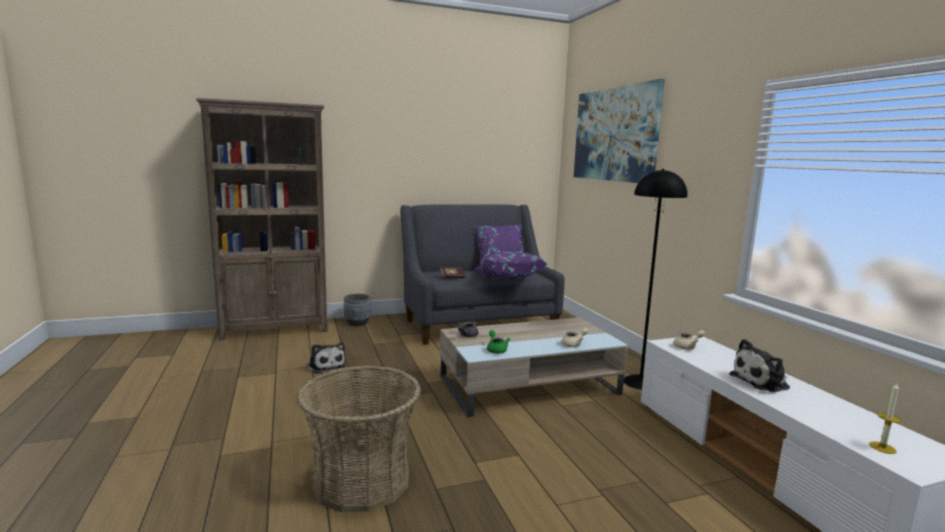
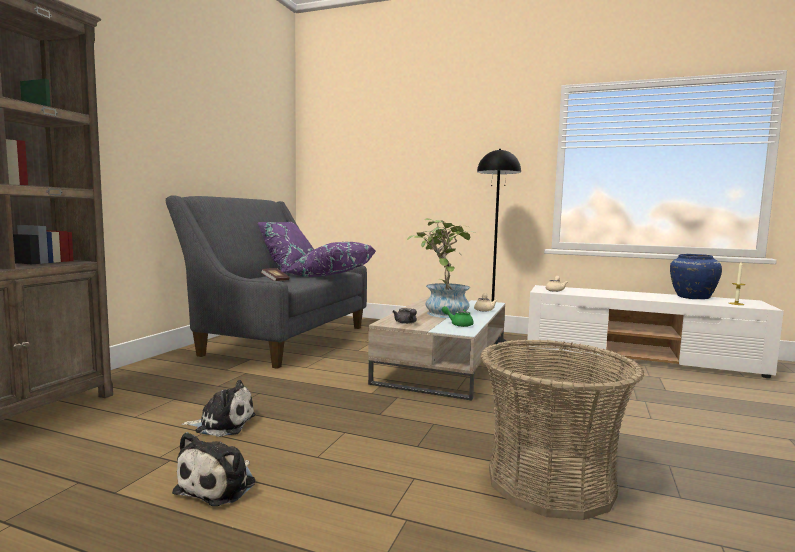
camera: 50 degrees left, 5 degrees down
grey planter [344,294,371,326] -> none
picture [574,79,665,183] -> none
plush toy [729,339,790,392] -> plush toy moved to [172,432,256,506]
none -> potted plant [407,218,475,318]
none -> blue vase [670,254,722,299]

